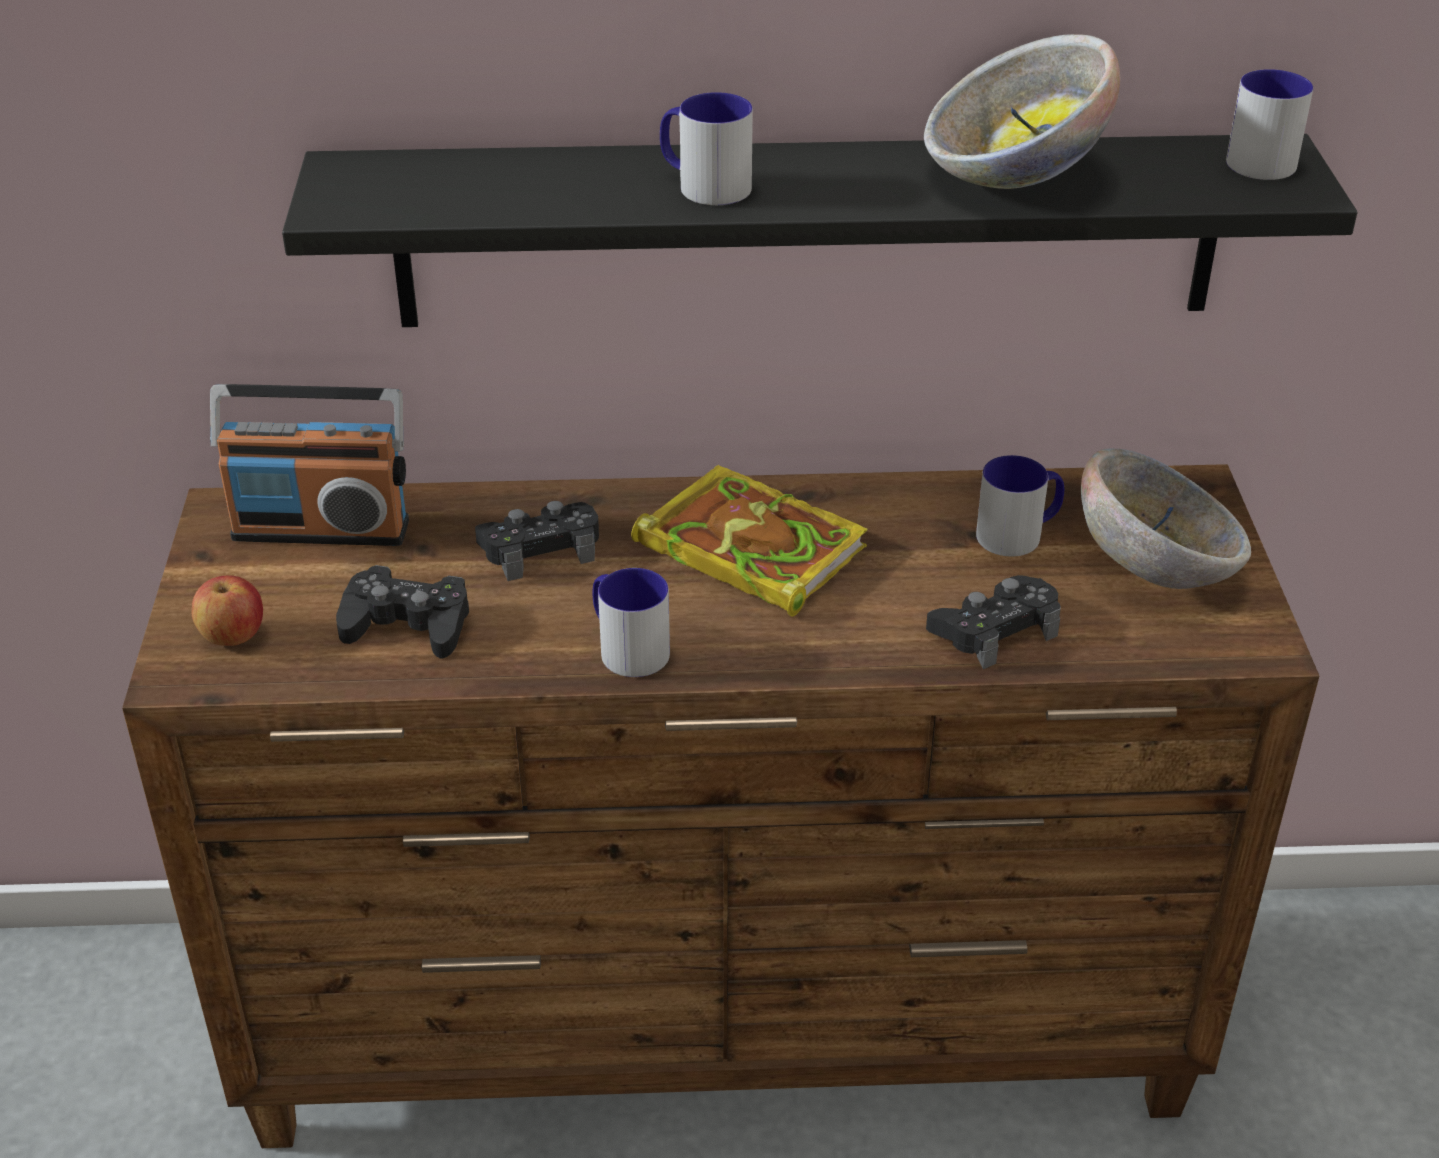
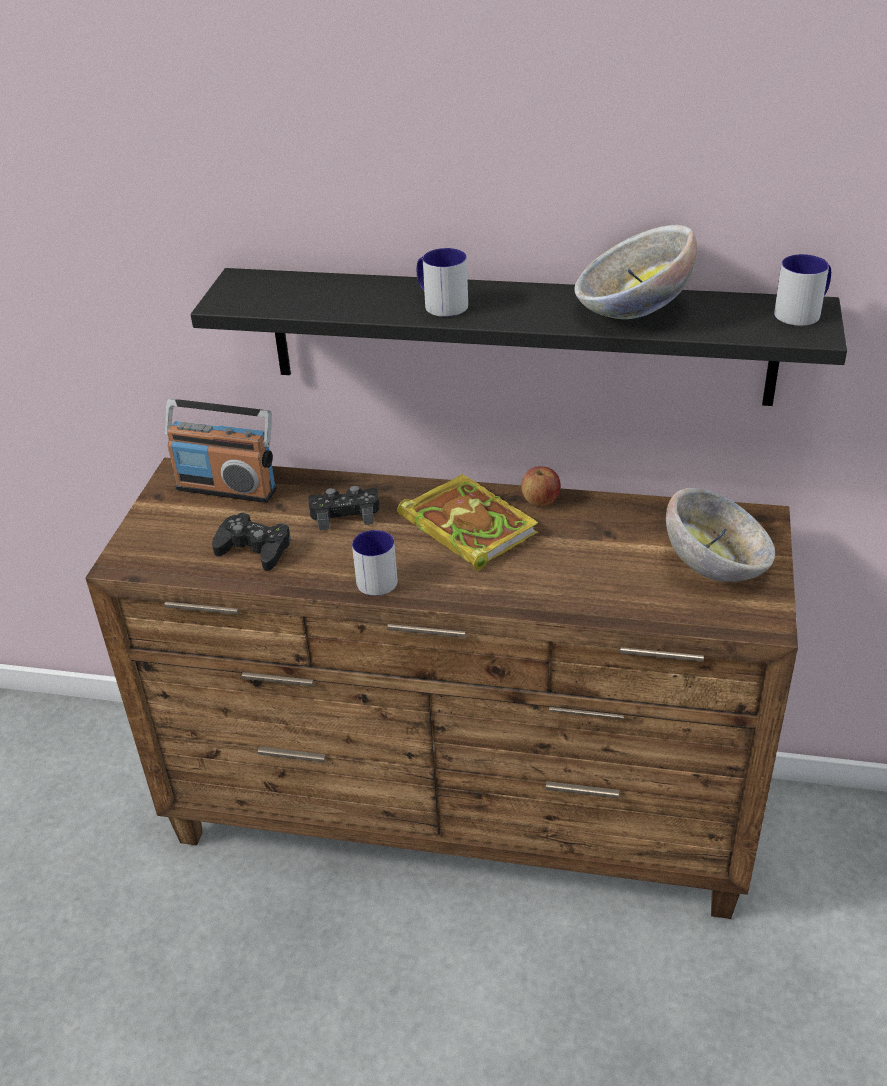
camera: 15 degrees right, 0 degrees up
apple [191,575,263,646] -> apple moved to [521,466,561,506]
black game controller [926,575,1061,669] -> none
mug [976,455,1064,557] -> none

